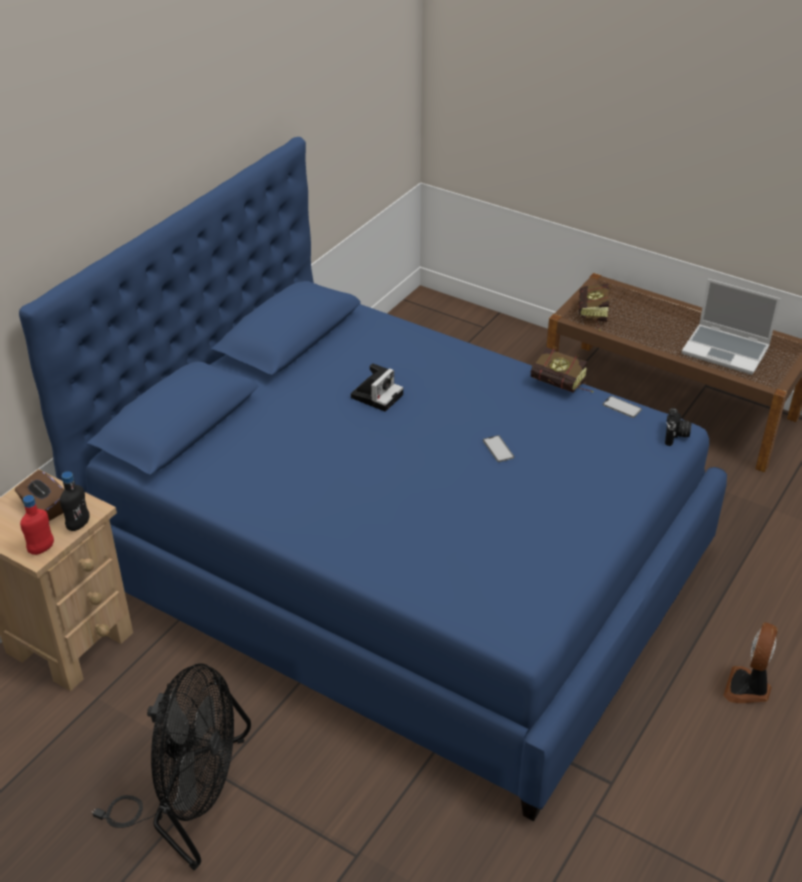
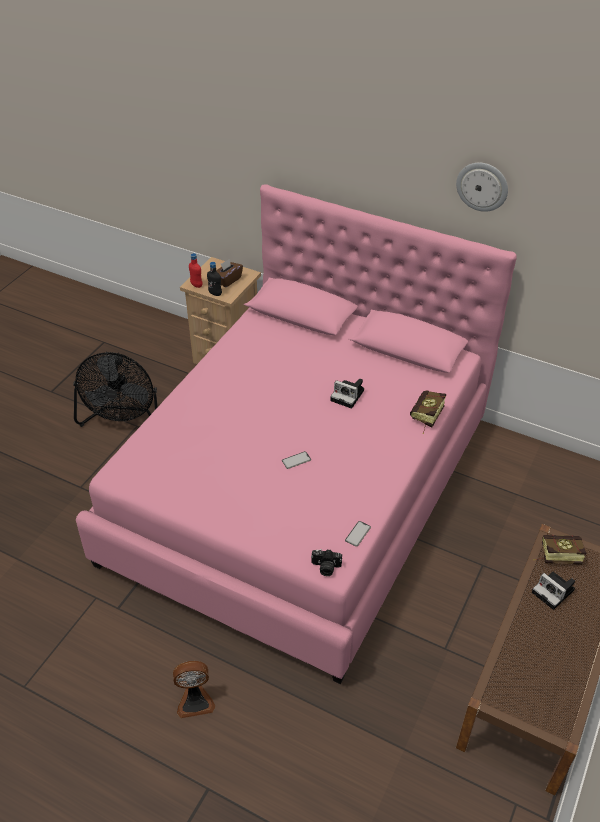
camera: 85 degrees right, 5 degrees up
blue bed [19,137,727,821] -> pink bed [76,184,517,684]
book [531,347,593,393] -> book moved to [410,391,446,434]
laptop [681,279,781,375] -> none
fan [723,622,778,703] -> fan turned 150 degrees clockwise [173,661,215,718]
none -> wall clock [456,163,508,212]
none -> camera [532,572,575,610]

